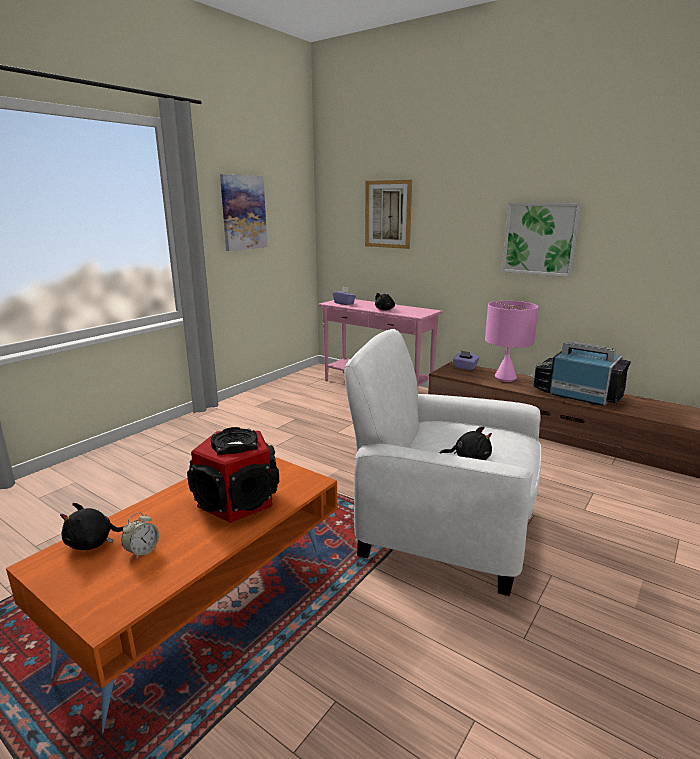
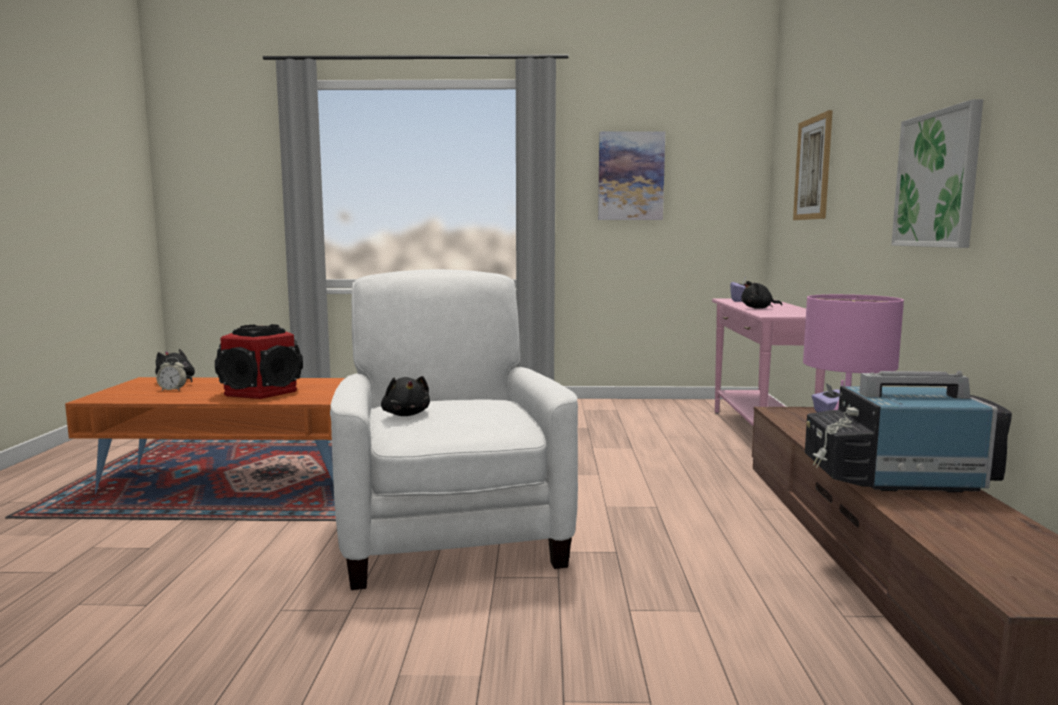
camera: 55 degrees right, 10 degrees down
television [530,342,631,406] -> television turned 90 degrees counterclockwise [805,371,1012,492]

